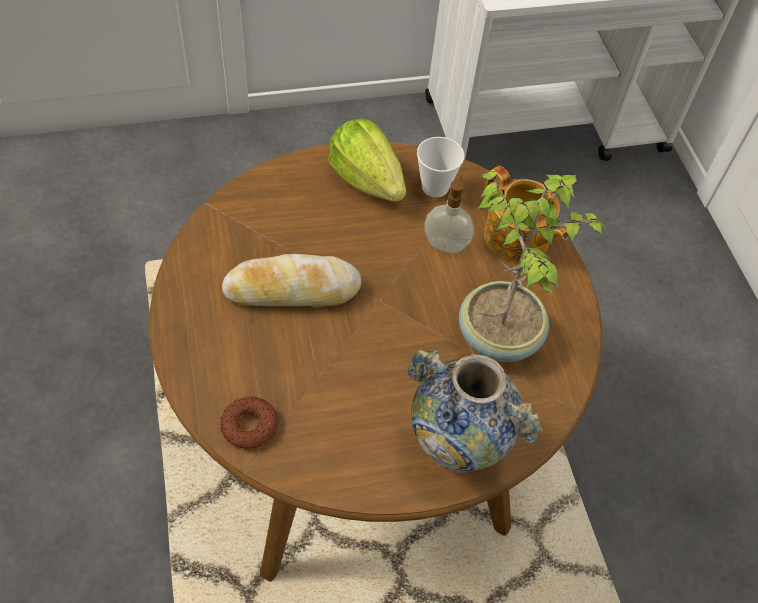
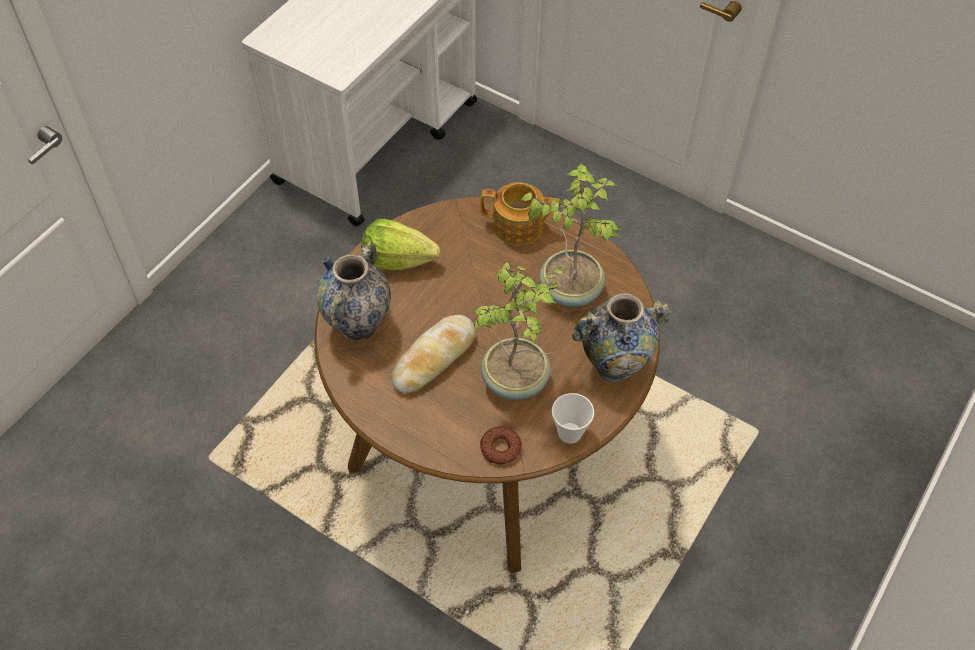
camera: 40 degrees left, 0 degrees up
cup [417,137,465,198] -> cup moved to [552,393,594,444]
soap dispenser [424,175,474,253] -> none
none -> vase [316,241,391,342]
none -> potted plant [472,263,564,400]

